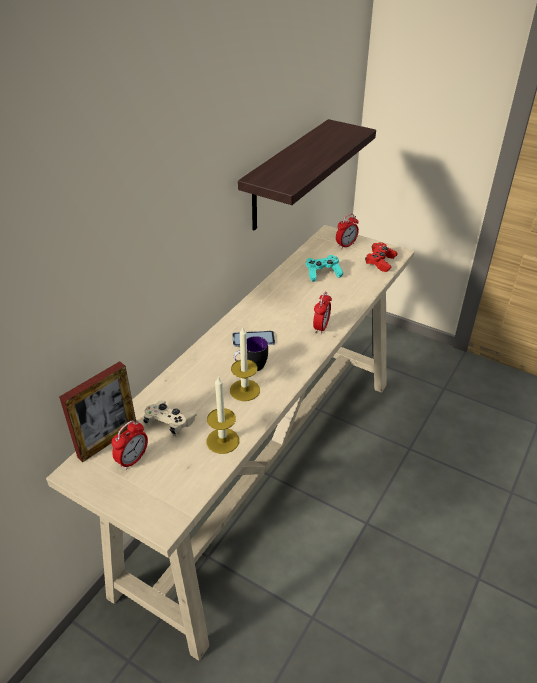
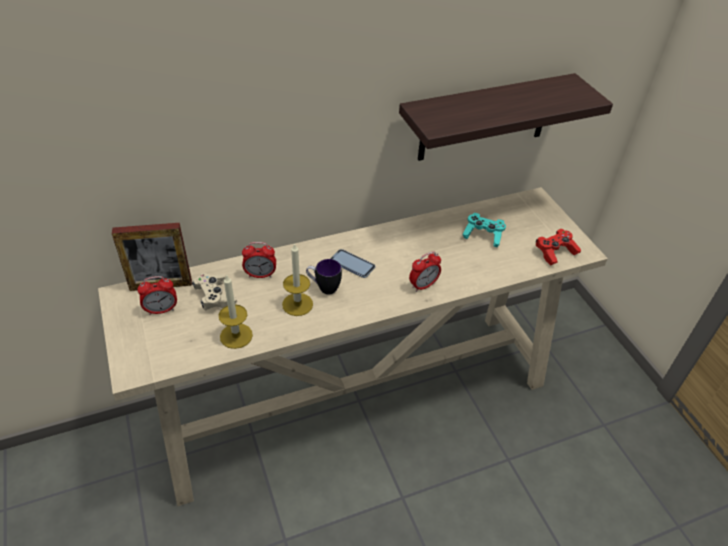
camera: 35 degrees right, 5 degrees up
alarm clock [336,214,359,249] -> alarm clock moved to [242,242,276,278]

